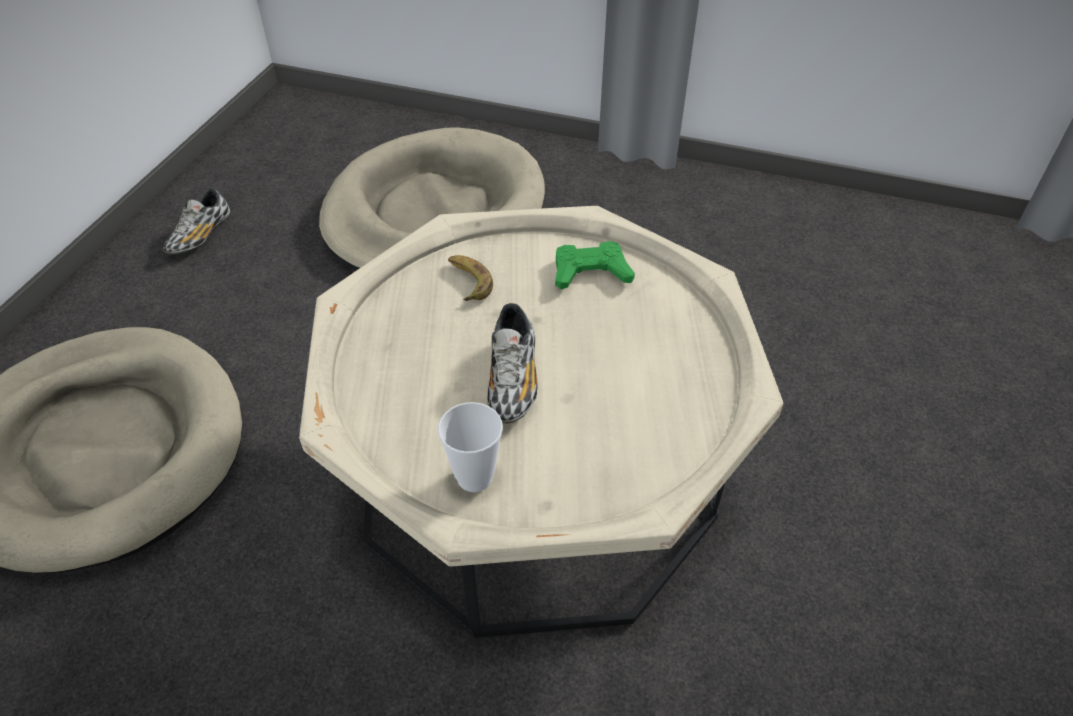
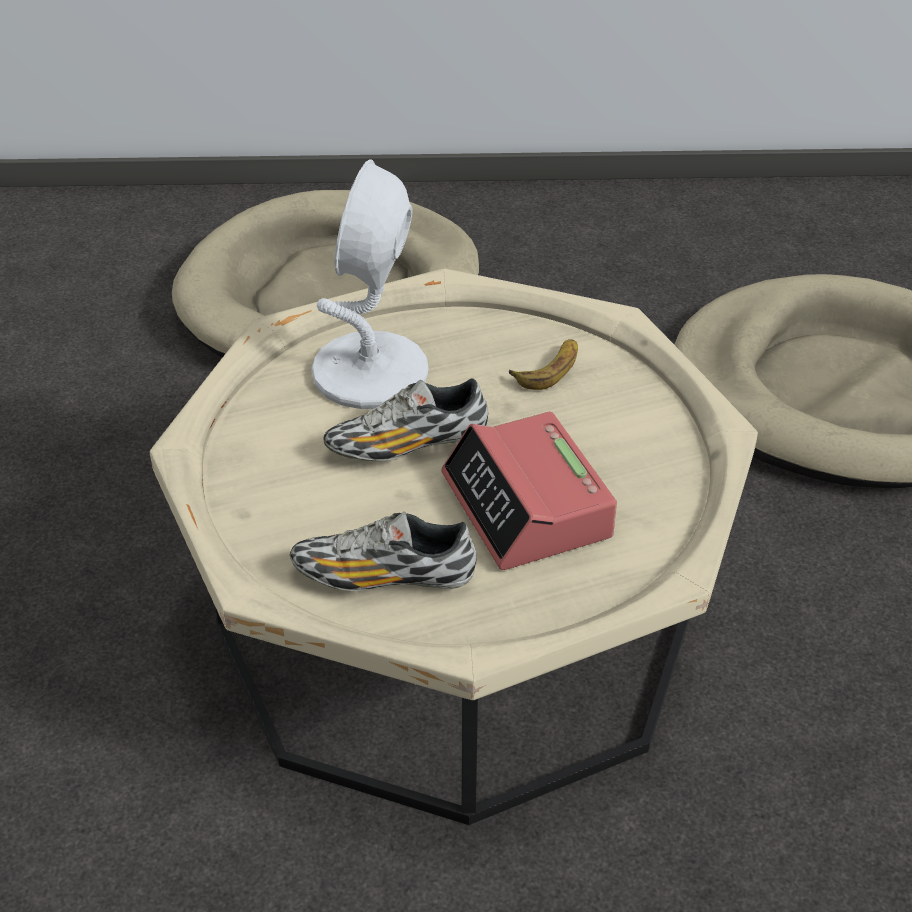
camera: 70 degrees right, 5 degrees down
shoe [163,188,230,254] -> shoe moved to [290,512,476,591]
cup [438,402,503,492] -> none
green game controller [555,241,635,289] -> none
none -> white table lamp [311,159,429,409]
none -> alarm clock [441,412,617,570]

